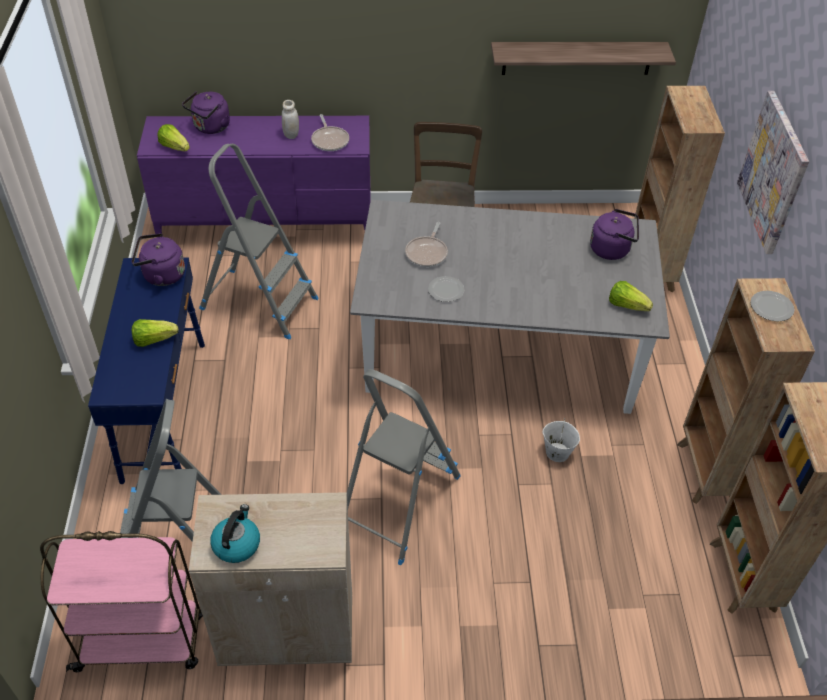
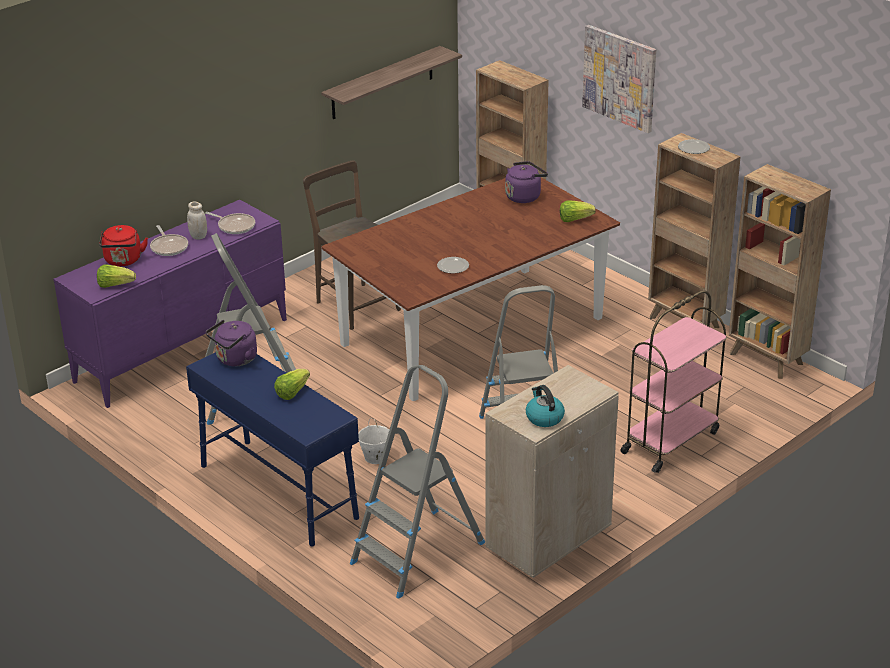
camera: 40 degrees left, 15 degrees down
pink cart [40,531,203,672] -> pink cart moved to [620,290,727,473]
purple kettle [182,92,230,134] -> red kettle [99,225,148,266]
grey dining table [350,200,670,414] -> brown dining table [321,177,620,401]
frying pan [405,222,448,267] -> frying pan moved to [150,225,188,256]
white bucket [542,418,580,462] -> white bucket moved to [358,418,389,464]

